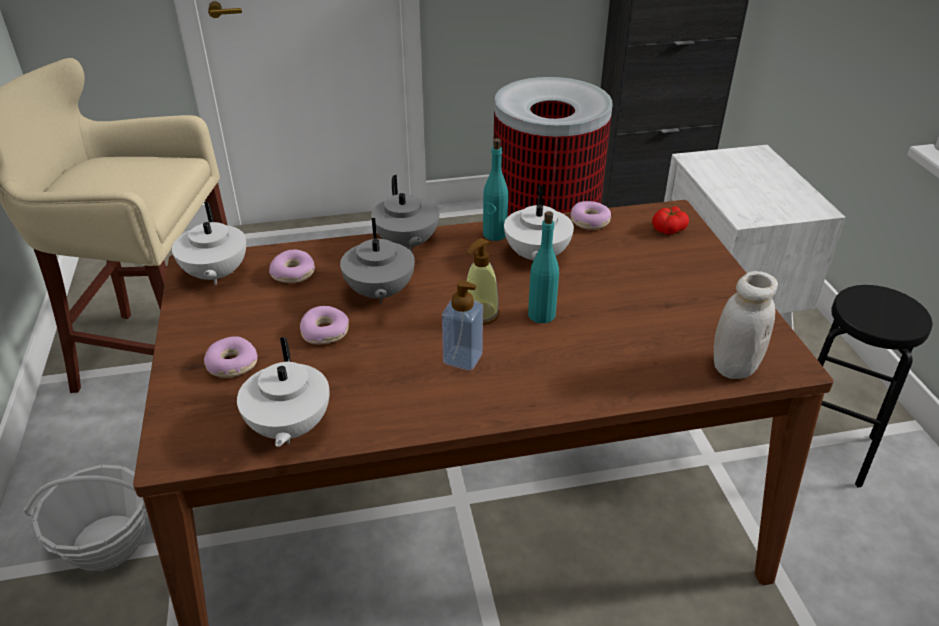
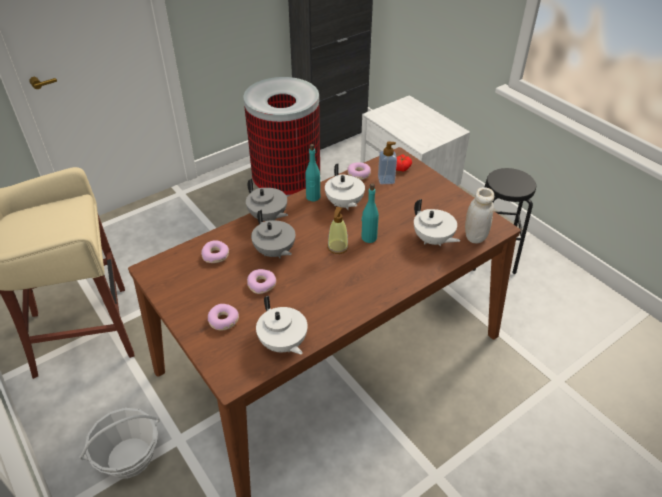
camera: 25 degrees left, 5 degrees up
white teapot [172,202,246,285] -> white teapot moved to [414,199,460,246]
soap dispenser [442,280,483,371] -> soap dispenser moved to [378,142,397,184]

